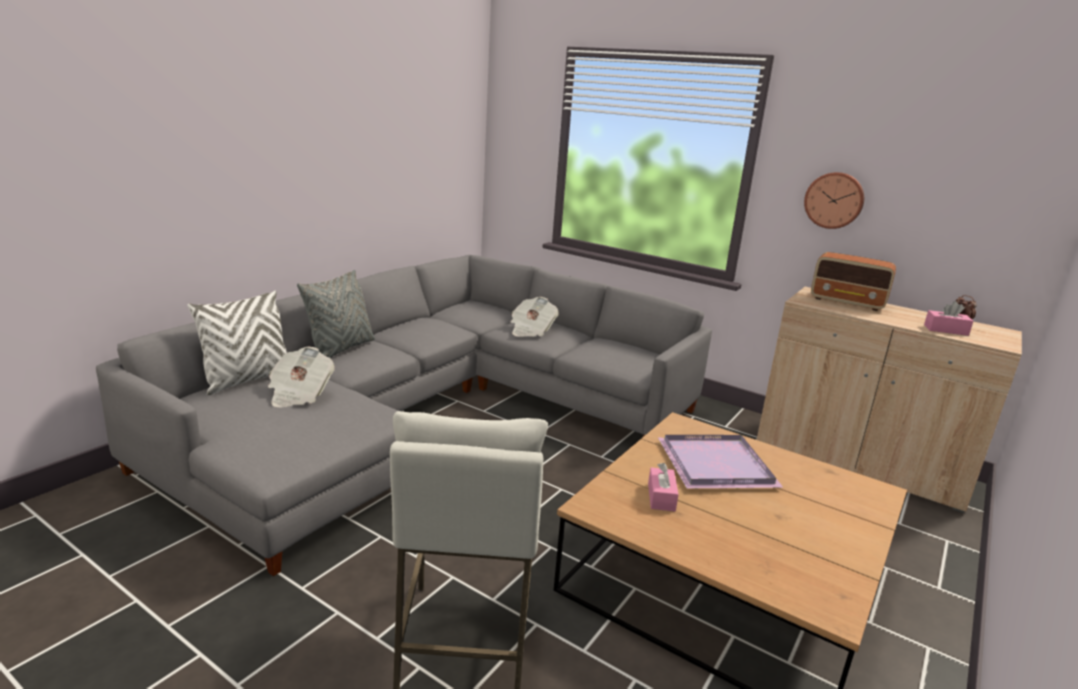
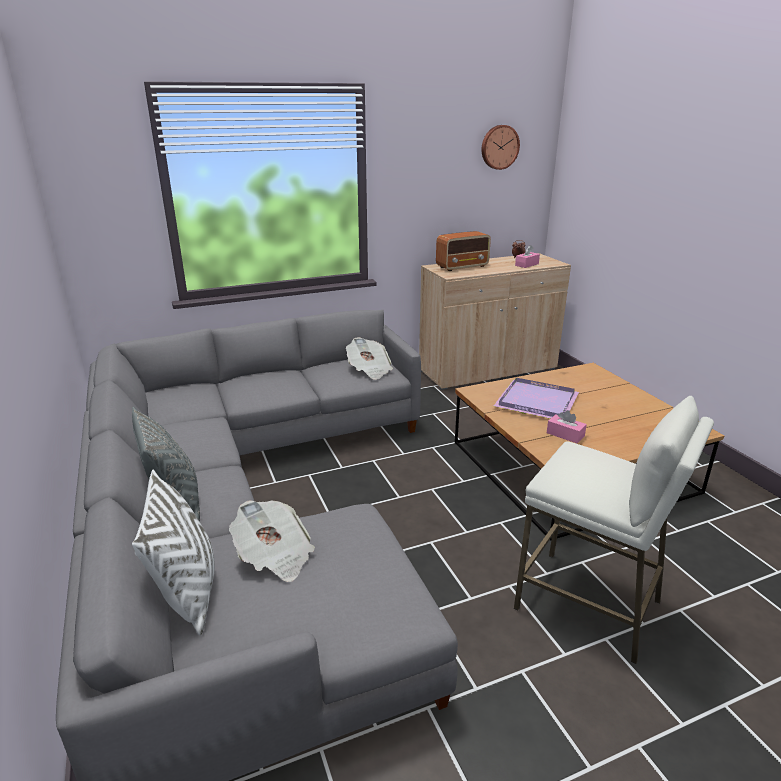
camera: 55 degrees left, 5 degrees up
newspaper [511,297,559,337] -> newspaper moved to [346,337,393,380]
wall clock [804,172,864,229] -> wall clock moved to [482,125,520,170]

